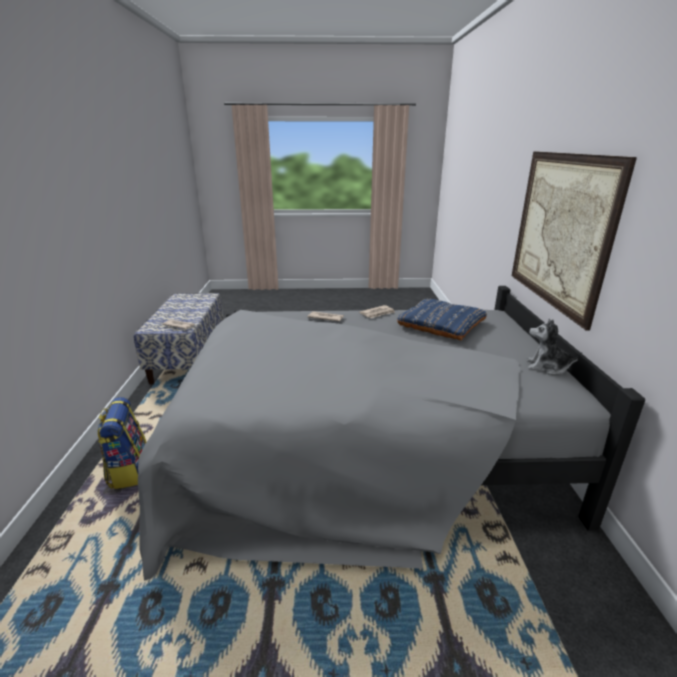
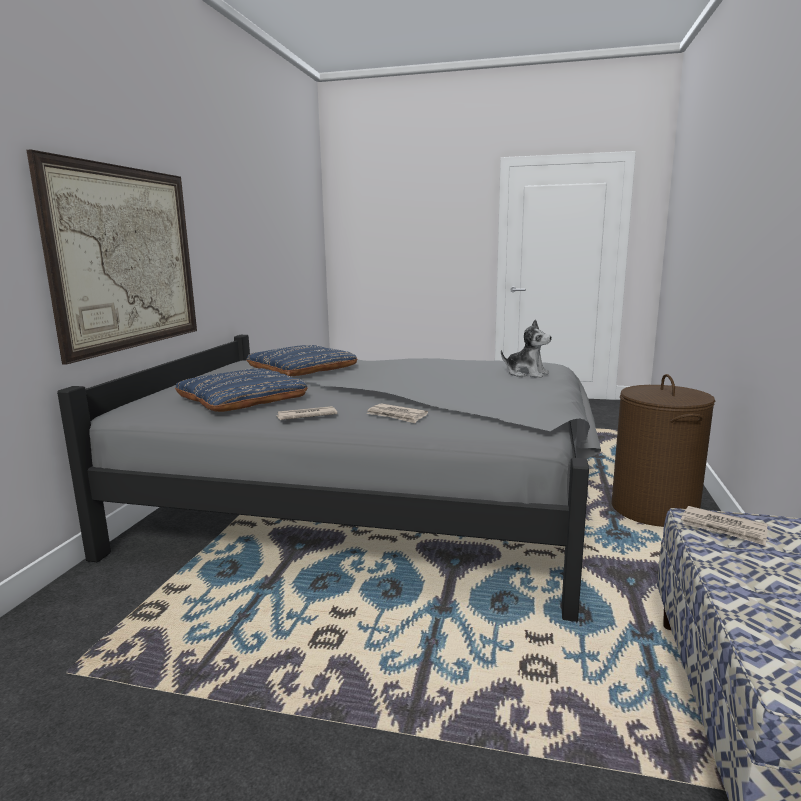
camera: 165 degrees left, 10 degrees down
backpack [97,397,146,489] -> brown laundry basket [611,374,715,527]
plush toy [527,319,582,375] -> plush toy moved to [501,319,552,378]
none -> blue pillow [246,345,357,376]

